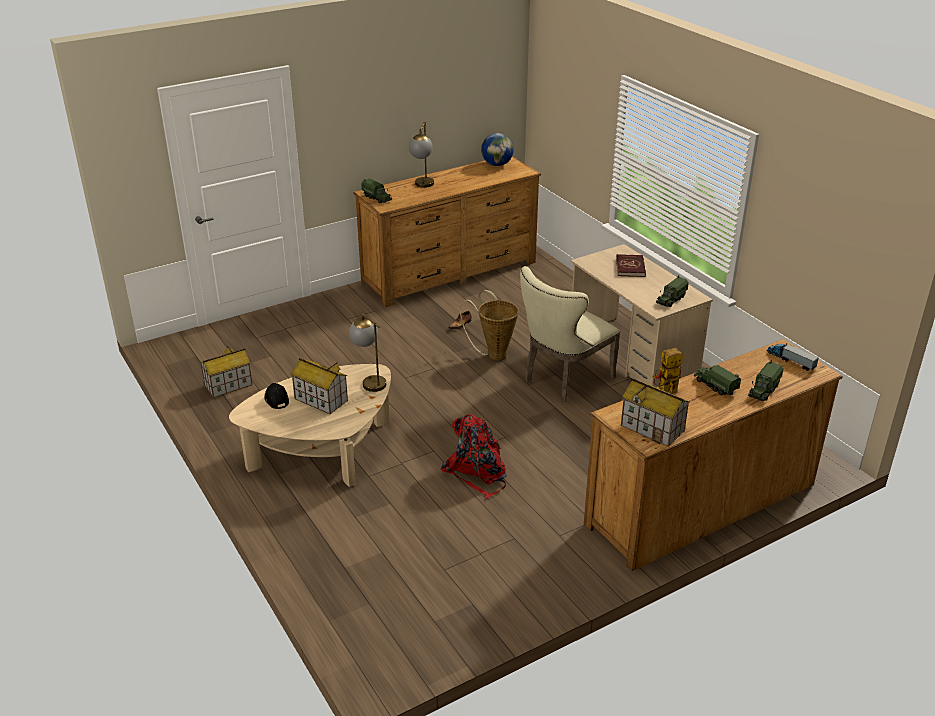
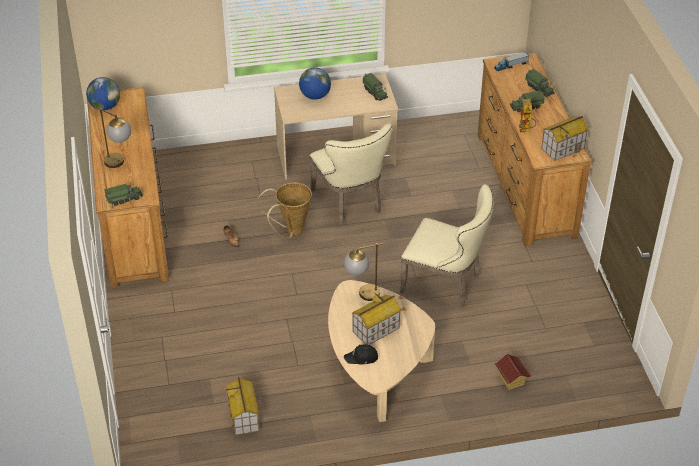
camera: 70 degrees left, 10 degrees up
red backpack [441,414,507,499] -> beige chair [400,184,494,307]
red book [616,254,646,277] -> globe [299,67,331,100]
none -> toy house [494,354,531,390]

